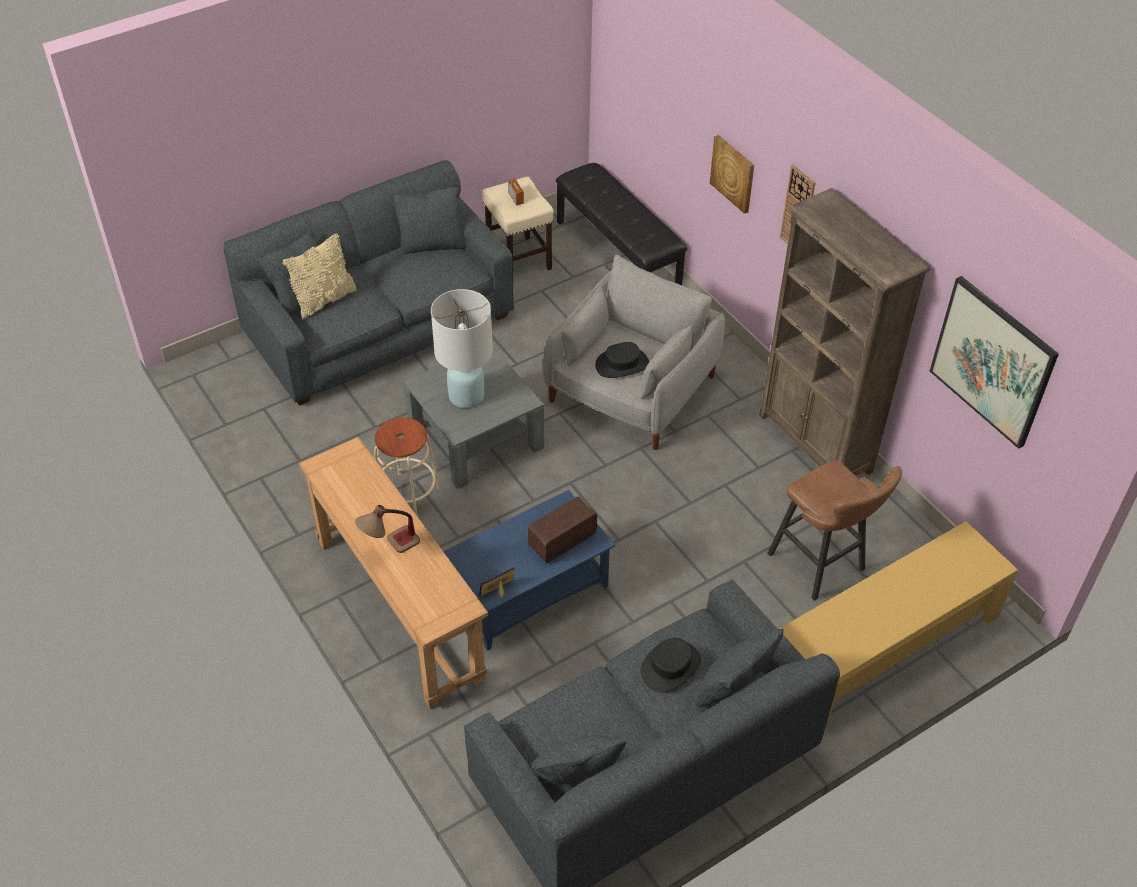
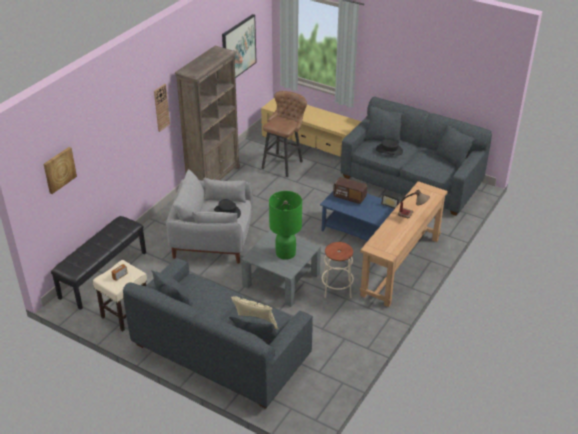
camera: 115 degrees left, 10 degrees down
white table lamp [431,289,493,408] -> green table lamp [269,191,302,260]
picture [710,135,754,214] -> picture moved to [44,147,77,194]

